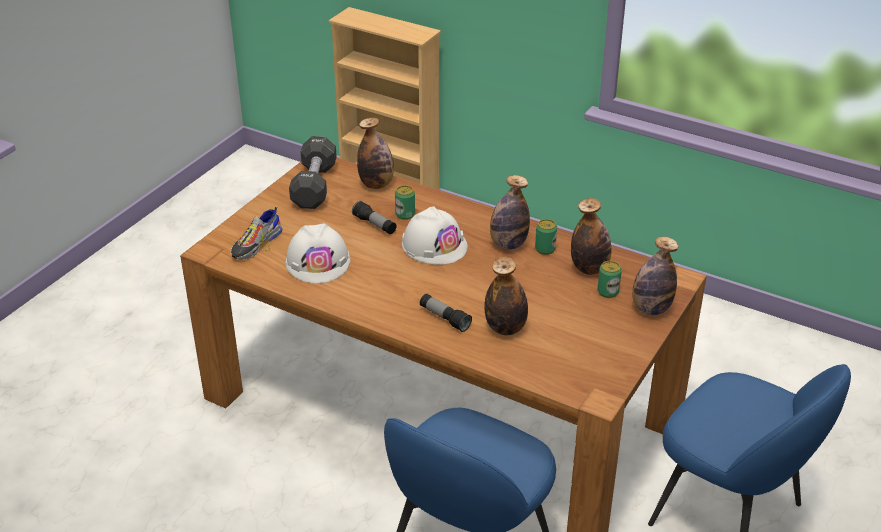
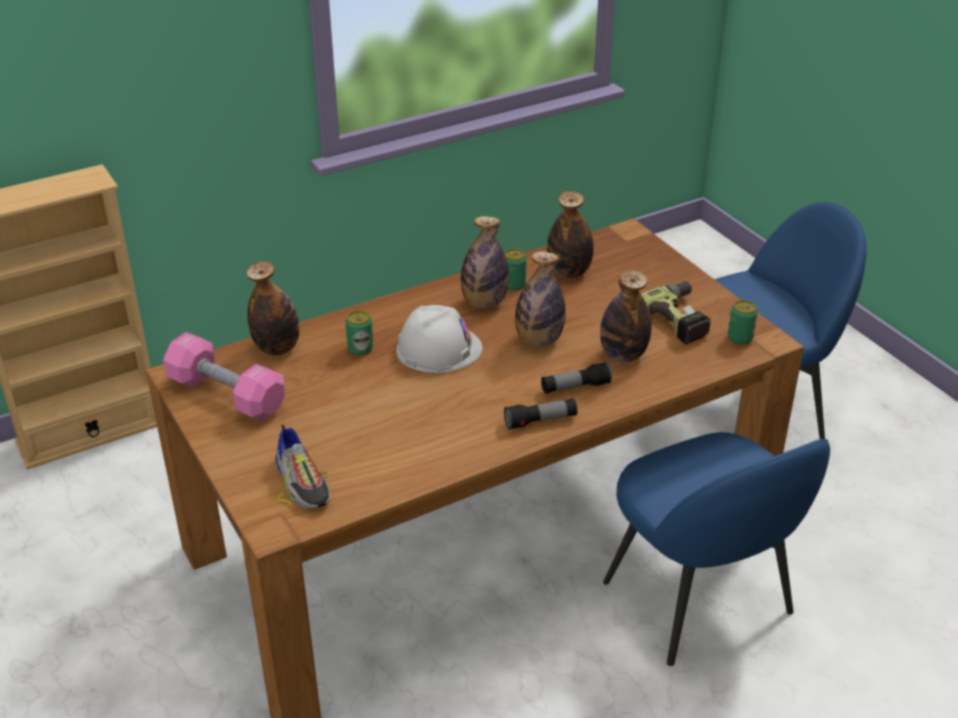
camera: 60 degrees left, 0 degrees up
white hard hat [285,223,350,284] -> none
black dumbbell [289,136,337,209] -> pink dumbbell [163,332,285,421]
flashlight [352,201,397,234] -> flashlight moved to [504,398,577,430]
can [597,261,622,298] -> can moved to [728,300,758,345]
bottle [632,237,679,315] -> bottle moved to [515,251,566,347]
none -> power drill [641,281,711,344]

